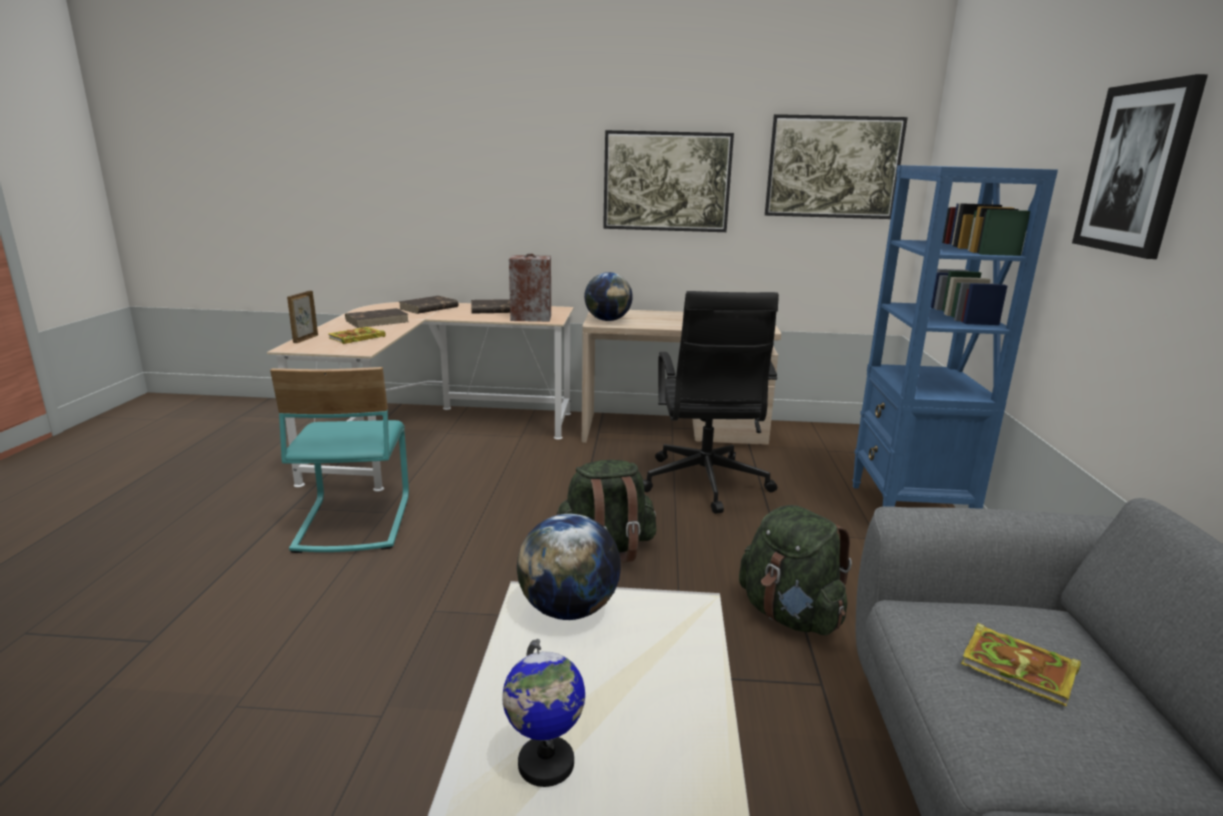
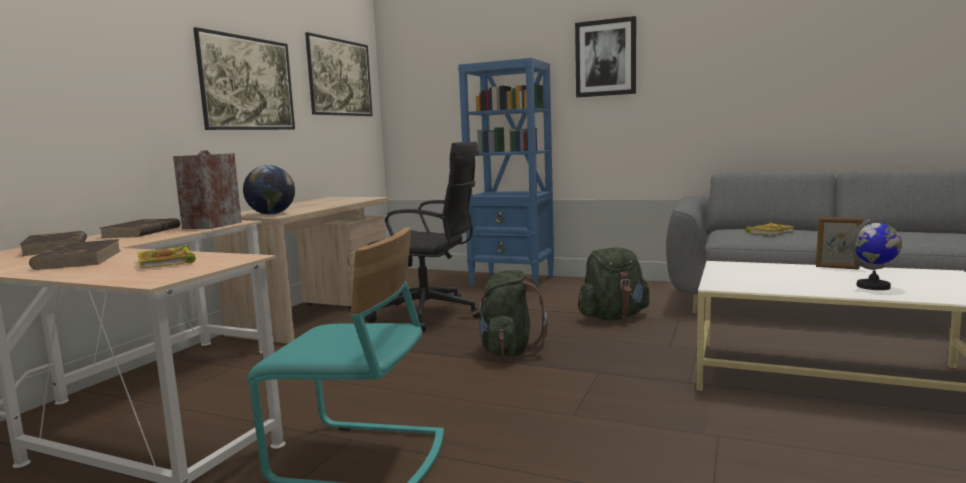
camera: 70 degrees left, 10 degrees down
picture frame [287,291,318,343] -> picture frame moved to [816,217,863,270]
globe [517,514,621,620] -> none

